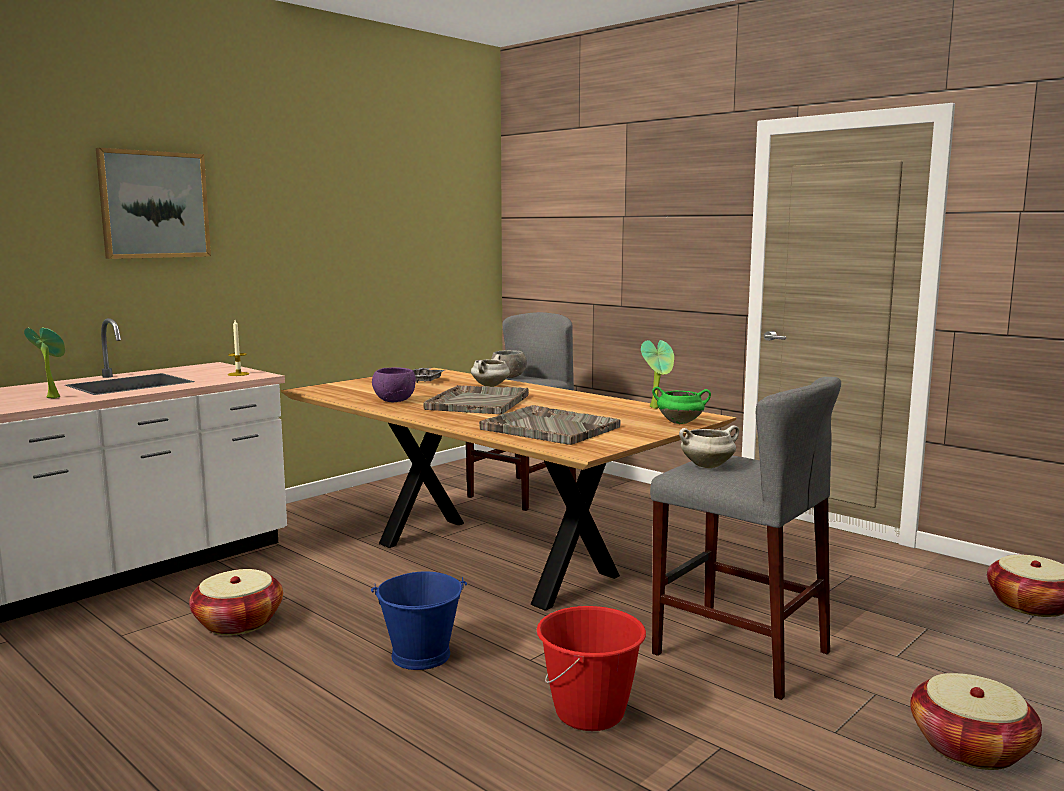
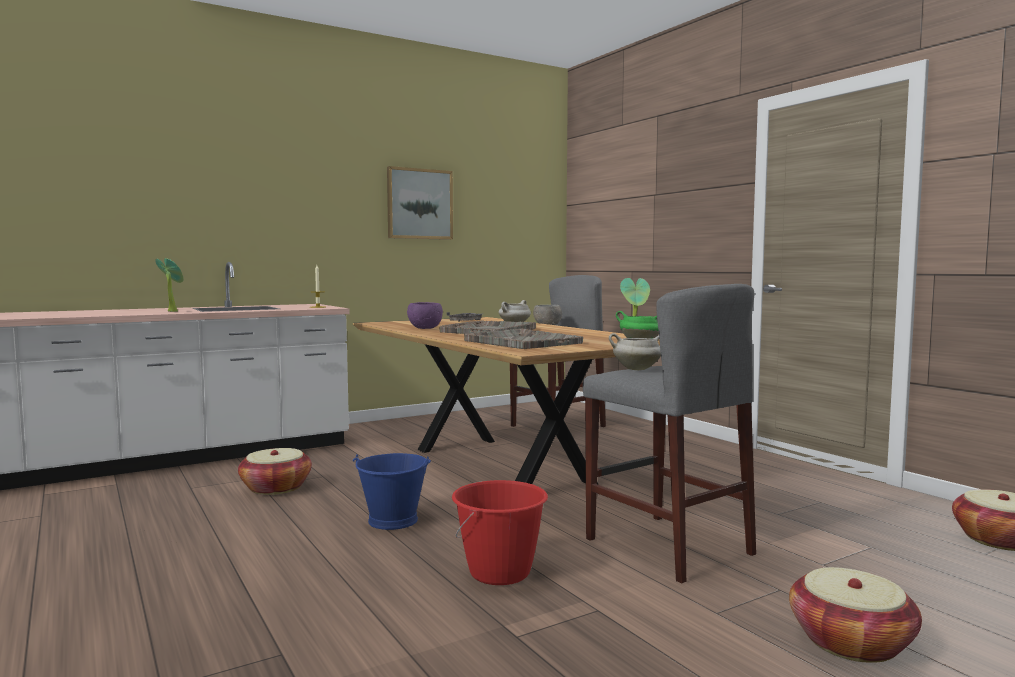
camera: 15 degrees right, 5 degrees down
picture [96,148,211,259] -> picture moved to [387,166,453,240]

